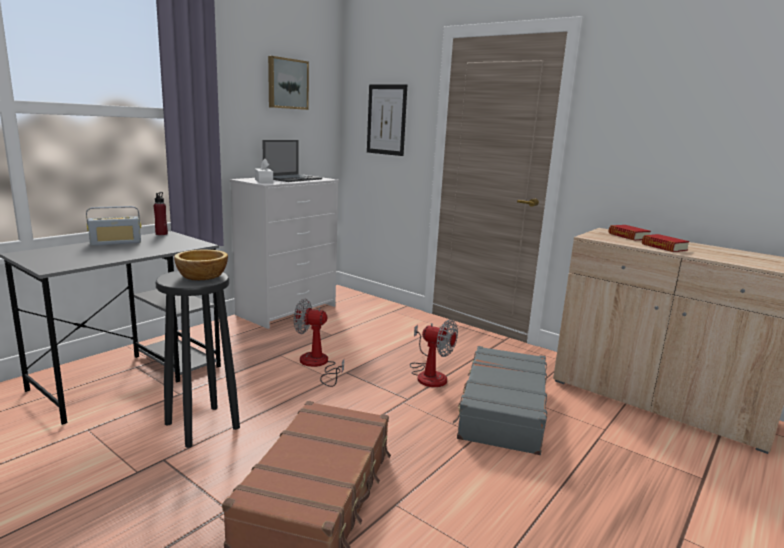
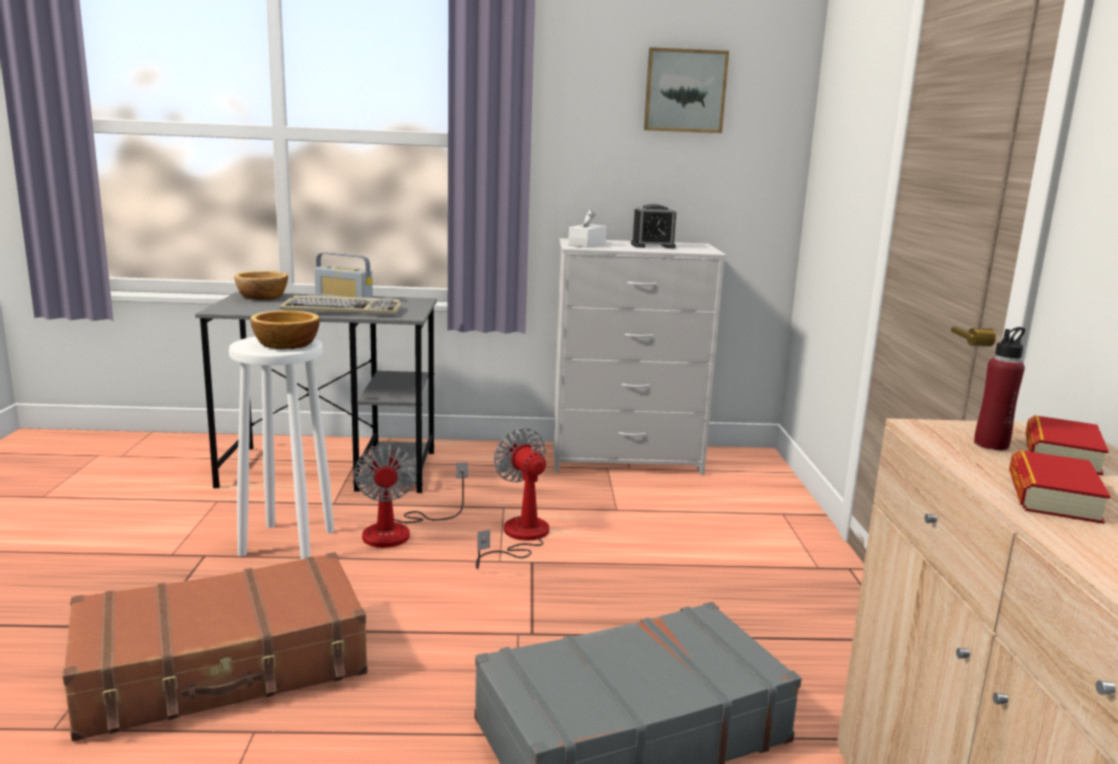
camera: 50 degrees right, 0 degrees up
red bottle [154,192,168,235] -> red bottle moved to [974,327,1025,450]
black stool [156,271,240,448] -> white stool [229,337,334,560]
laptop [262,140,322,182] -> alarm clock [631,204,676,249]
picture [367,84,407,156] -> none
fan [410,319,458,387] -> fan moved to [354,444,468,548]
none -> bowl [234,271,288,300]
none -> keyboard [279,295,402,315]

